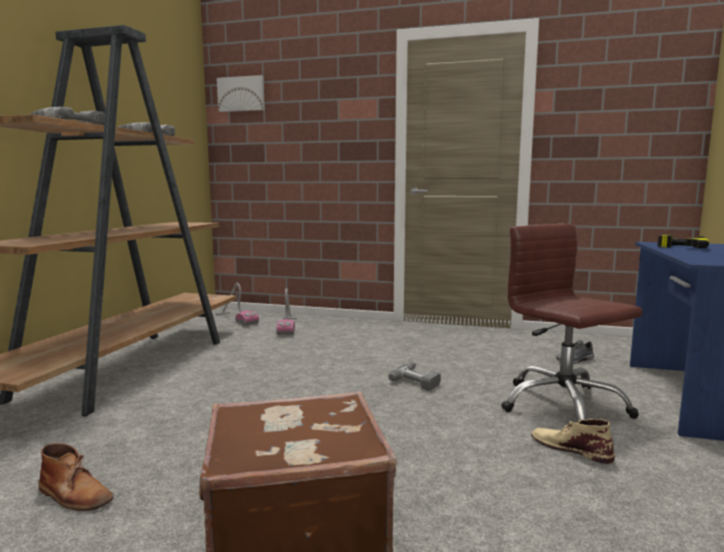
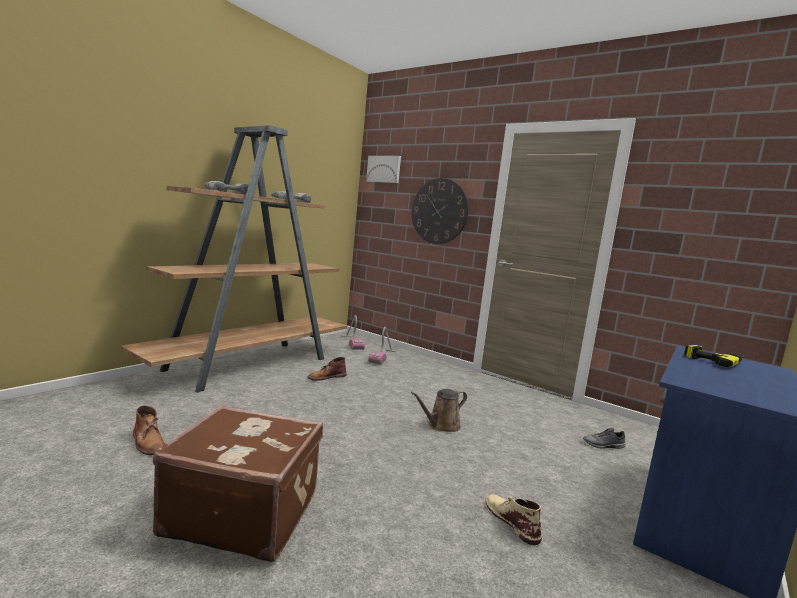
camera: 20 degrees right, 0 degrees up
power drill [388,362,441,391] -> brown watering can [411,389,467,432]
brown office chair [501,224,642,422] -> none
none -> brown boot [308,357,347,381]
none -> wall clock [412,178,468,244]

